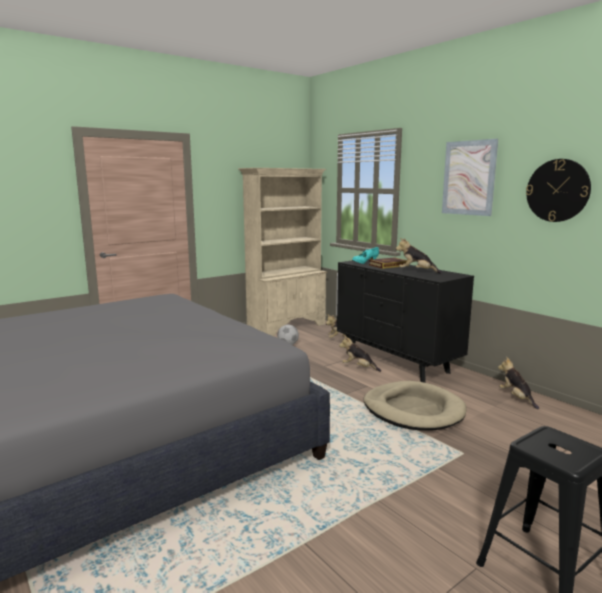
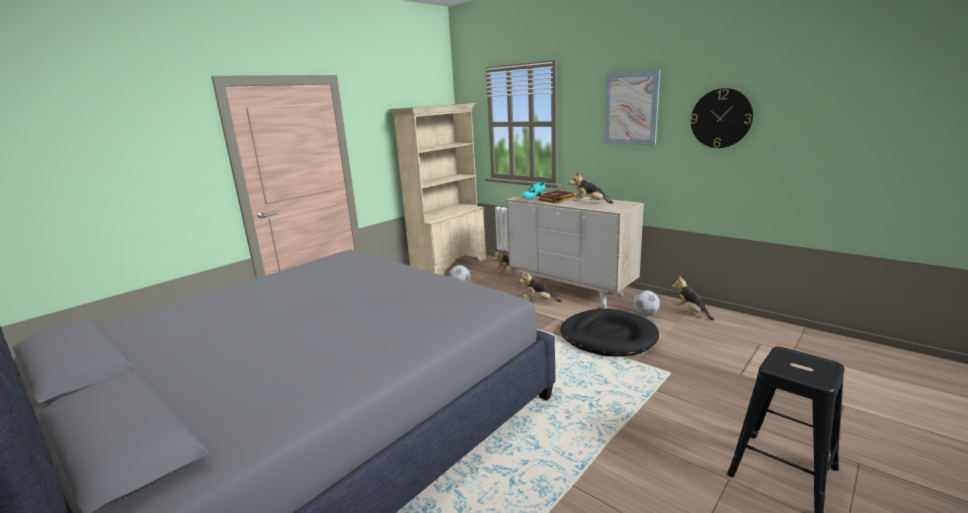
camera: 10 degrees left, 5 degrees up
black dresser [337,259,474,383] -> white dresser [506,192,644,309]
beige dog bed [364,381,467,430] -> black dog bed [560,309,659,357]
none -> football [633,290,660,316]

